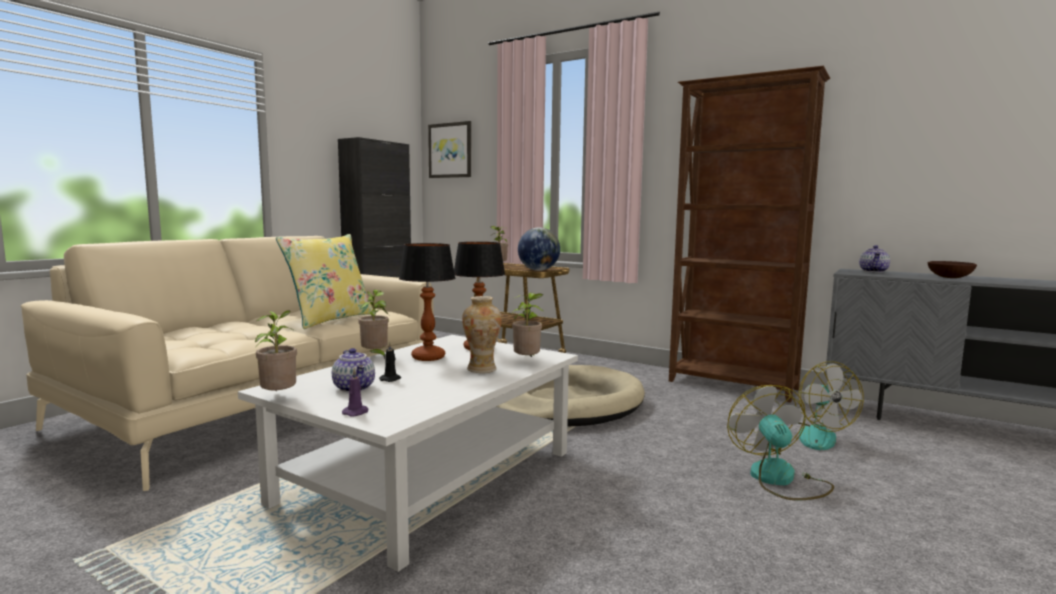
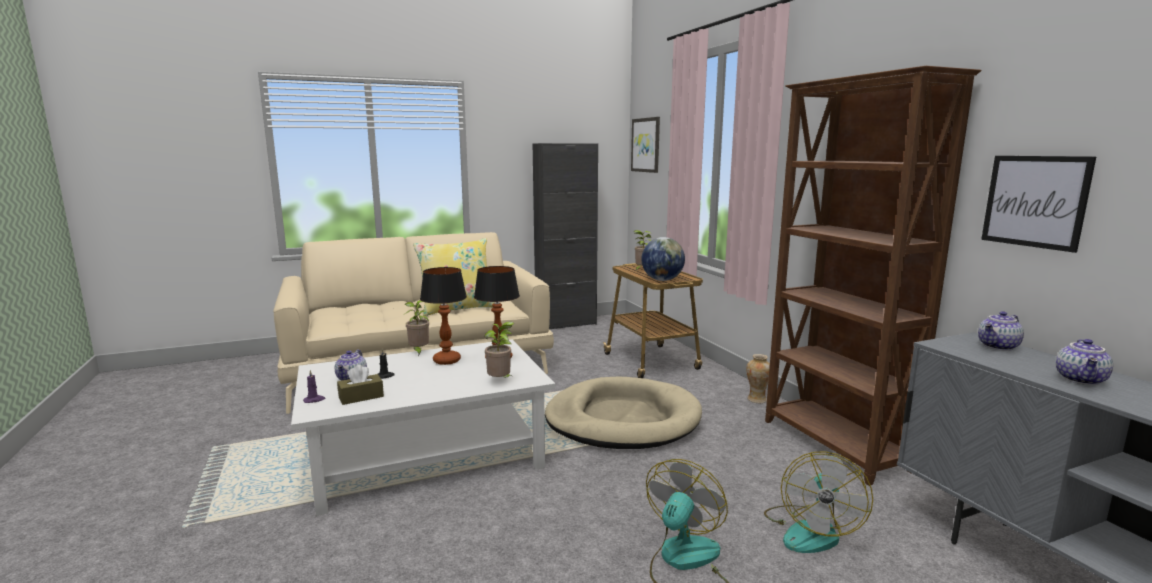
camera: 35 degrees right, 5 degrees up
potted plant [255,310,297,392] -> none
vase [462,296,502,373] -> vase moved to [746,354,770,404]
brown bowl [927,261,977,278] -> teapot [1056,339,1113,385]
none -> brown tissue box [337,364,384,405]
none -> picture [981,156,1096,253]

